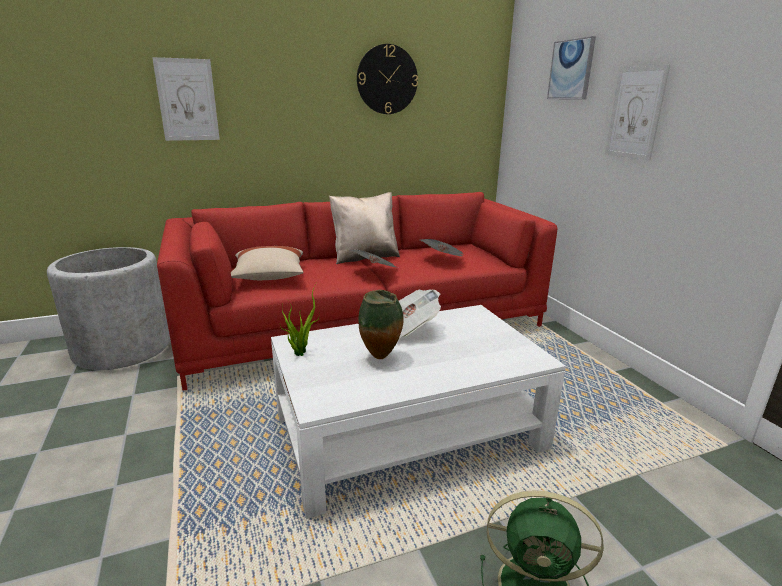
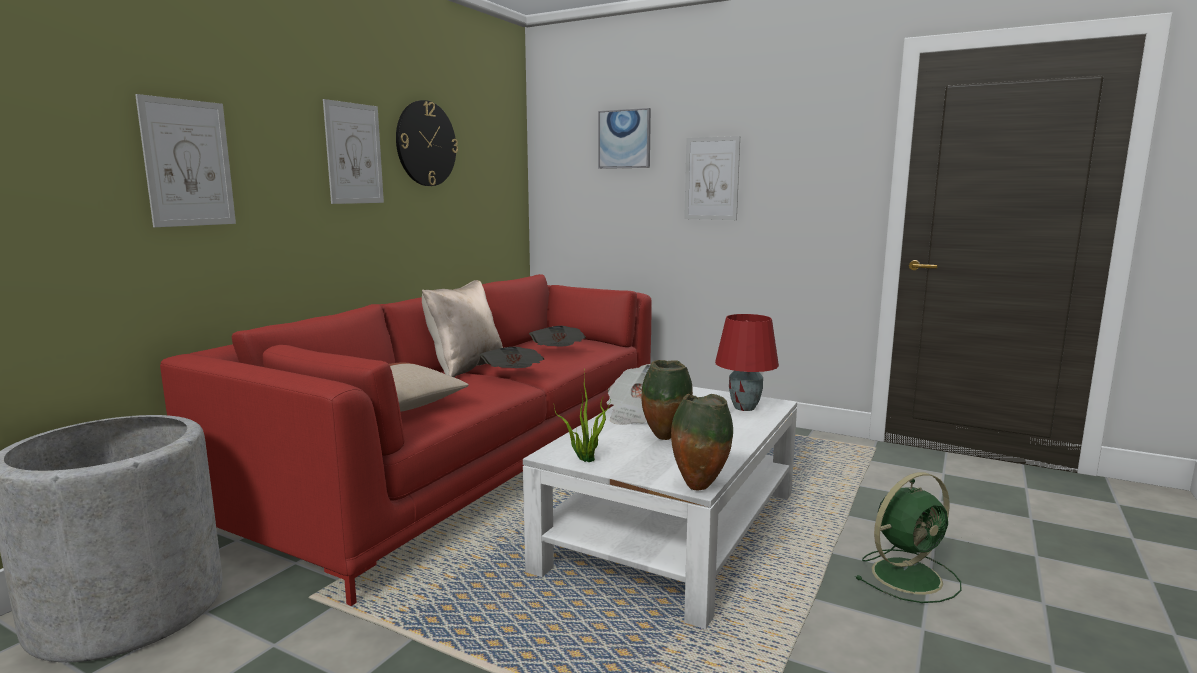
camera: 40 degrees left, 10 degrees down
none -> picture [323,99,384,204]
none -> vase [671,394,733,491]
none -> red table lamp [715,314,779,411]

